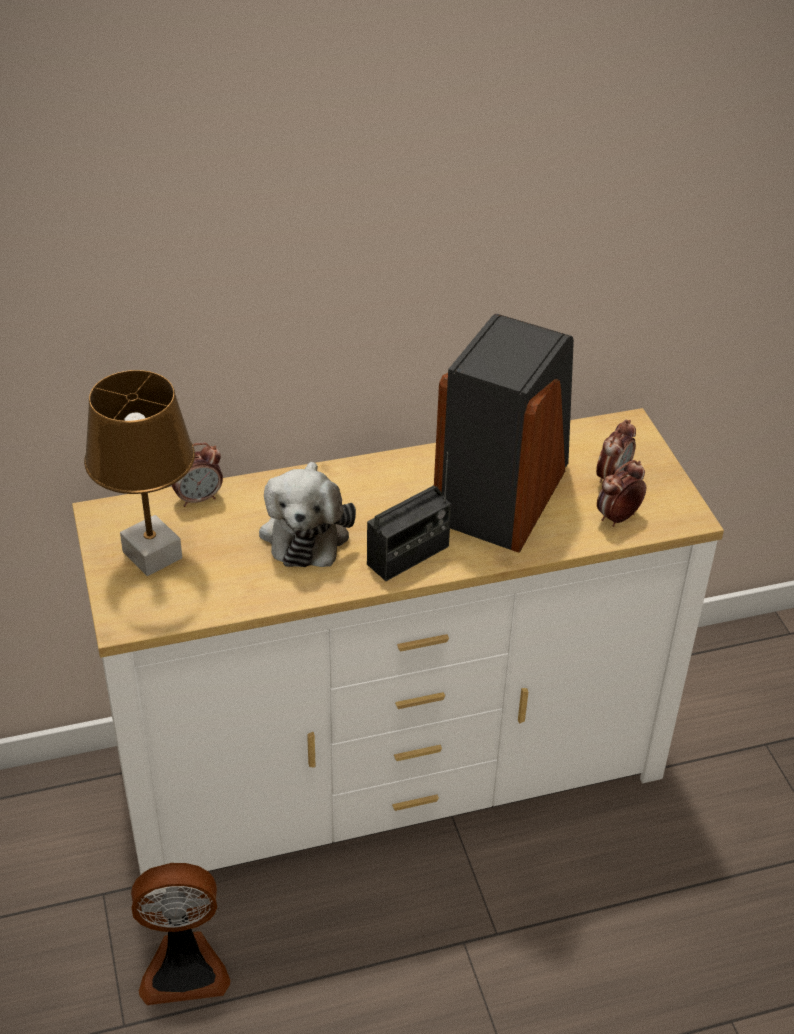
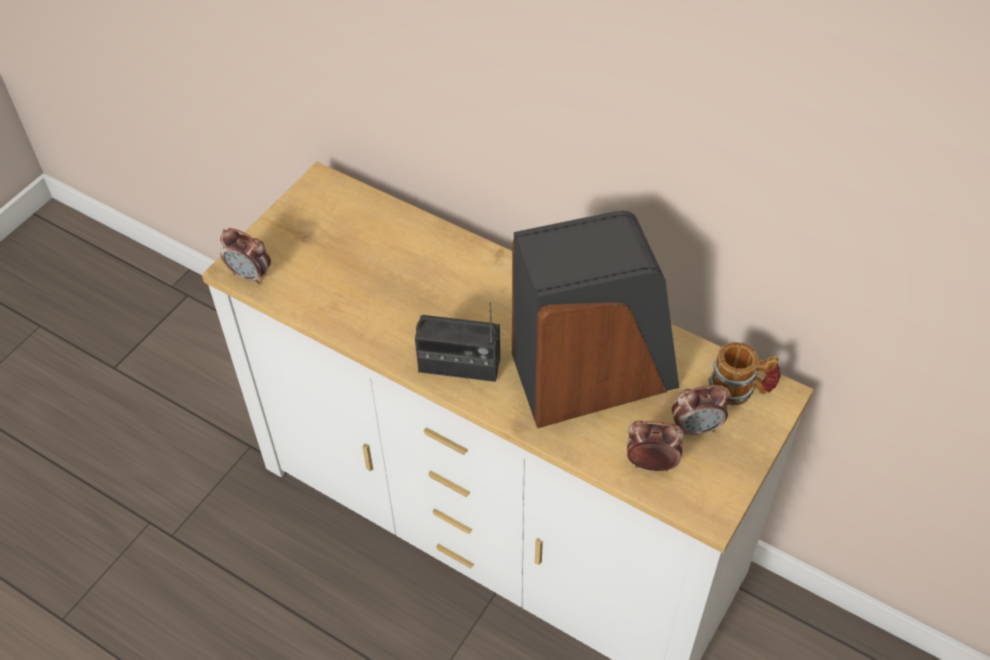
camera: 50 degrees right, 10 degrees up
brown table lamp [84,370,195,576] -> none
fan [131,863,230,1005] -> none
alarm clock [172,443,223,507] -> alarm clock moved to [220,228,271,285]
plush toy [259,462,356,567] -> none
none -> mug [708,342,781,405]

